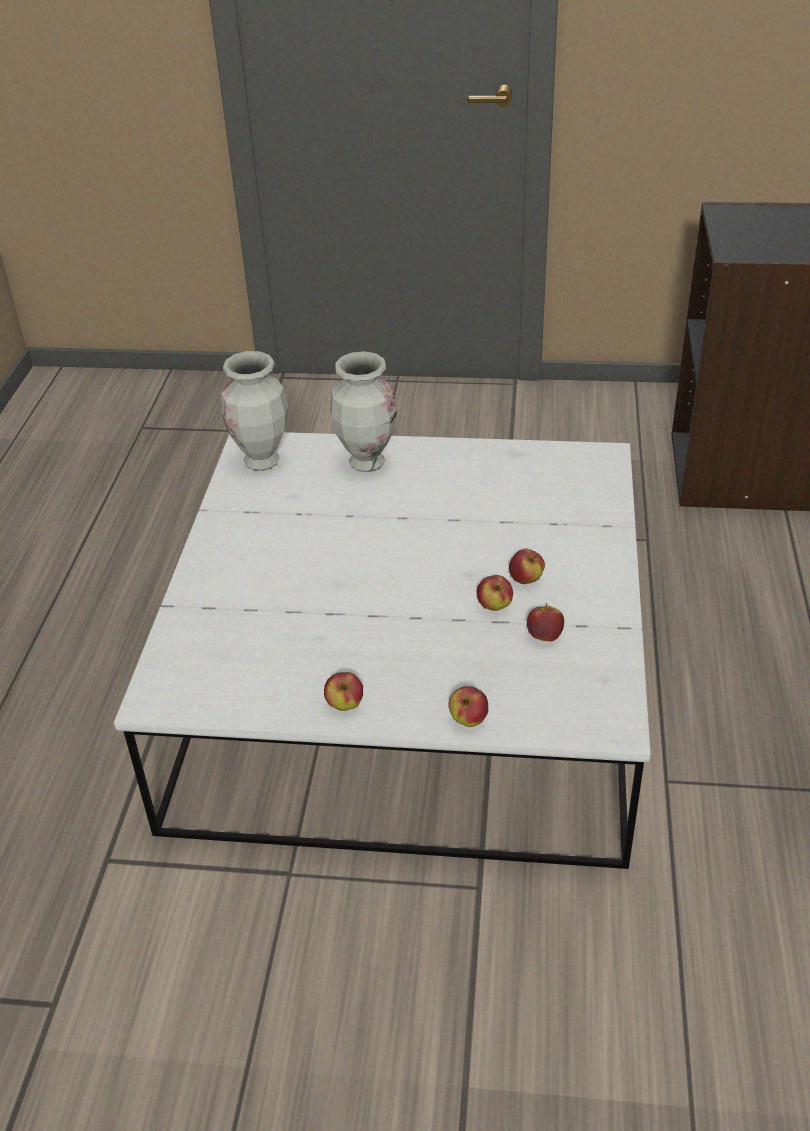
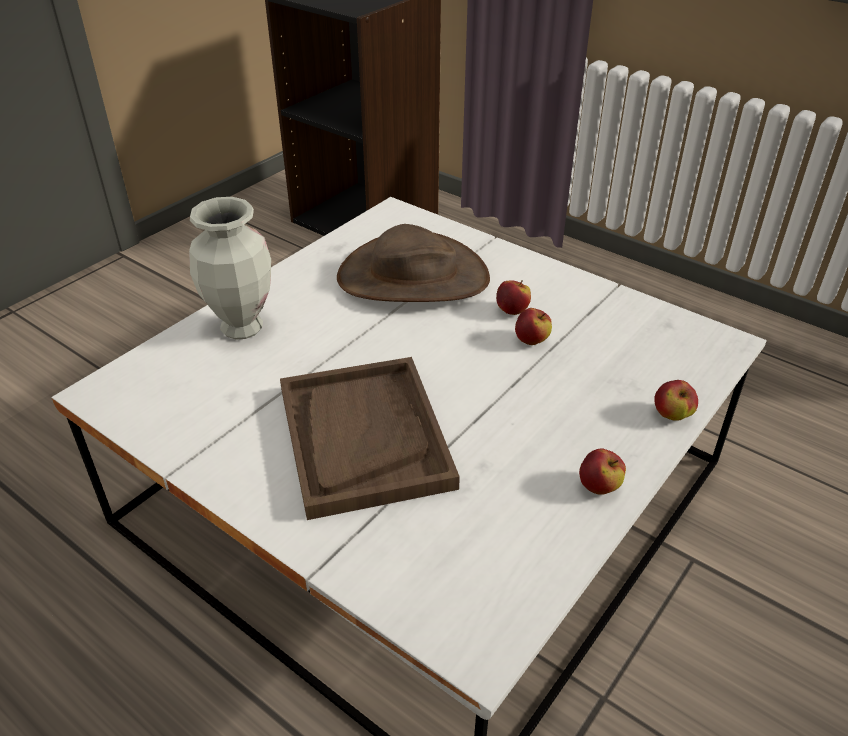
camera: 60 degrees left, 0 degrees up
vase [221,351,288,471] -> none
apple [527,603,564,641] -> none
none -> brown tray [280,357,460,520]
none -> brown hat [337,224,490,302]

